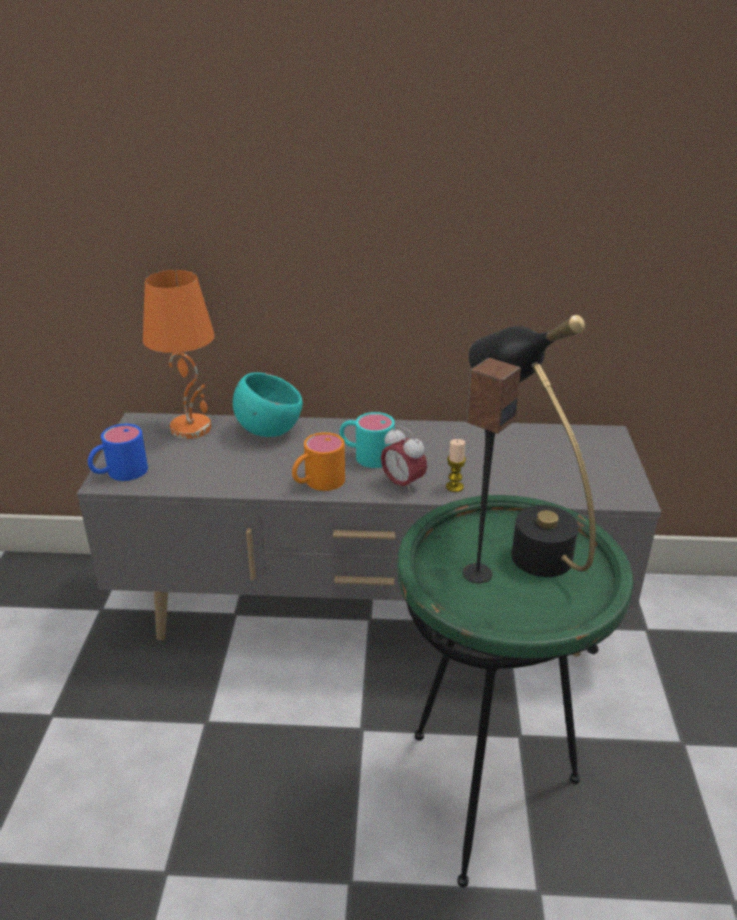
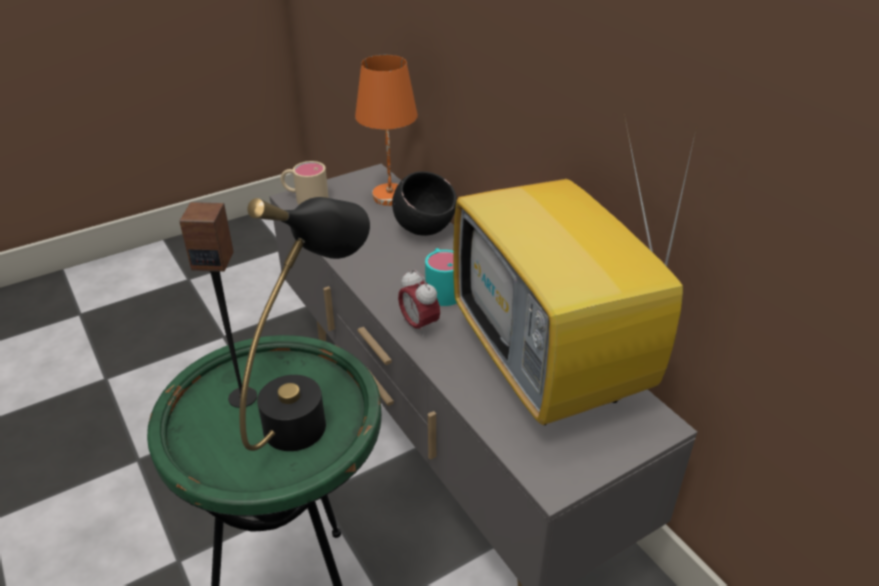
camera: 55 degrees right, 5 degrees up
blue mug [88,424,148,481] -> beige mug [281,161,329,205]
turquoise bowl [233,372,303,437] -> black bowl [392,171,457,236]
orange mug [292,432,345,491] -> none
alarm clock [381,426,427,494] -> alarm clock turned 45 degrees counterclockwise [398,269,440,337]
candle [446,439,466,492] -> none
none -> television [453,119,695,425]

